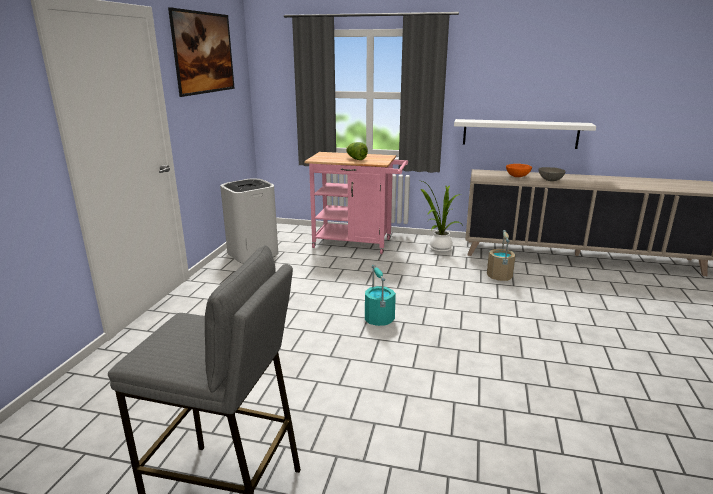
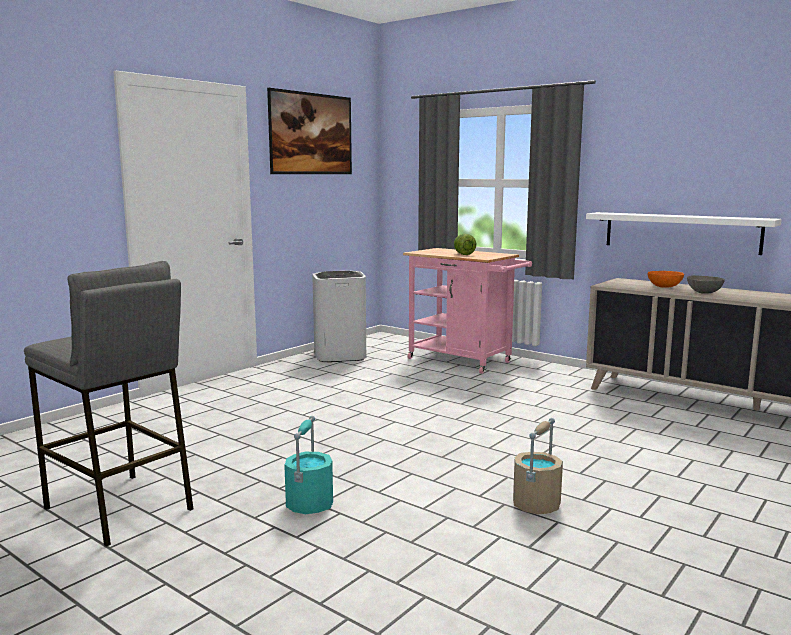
camera: 25 degrees right, 10 degrees down
turquoise bucket [365,265,396,326] -> turquoise bucket moved to [284,416,333,514]
potted plant [418,180,463,252] -> none
beige bucket [487,230,516,281] -> beige bucket moved to [513,418,563,515]

